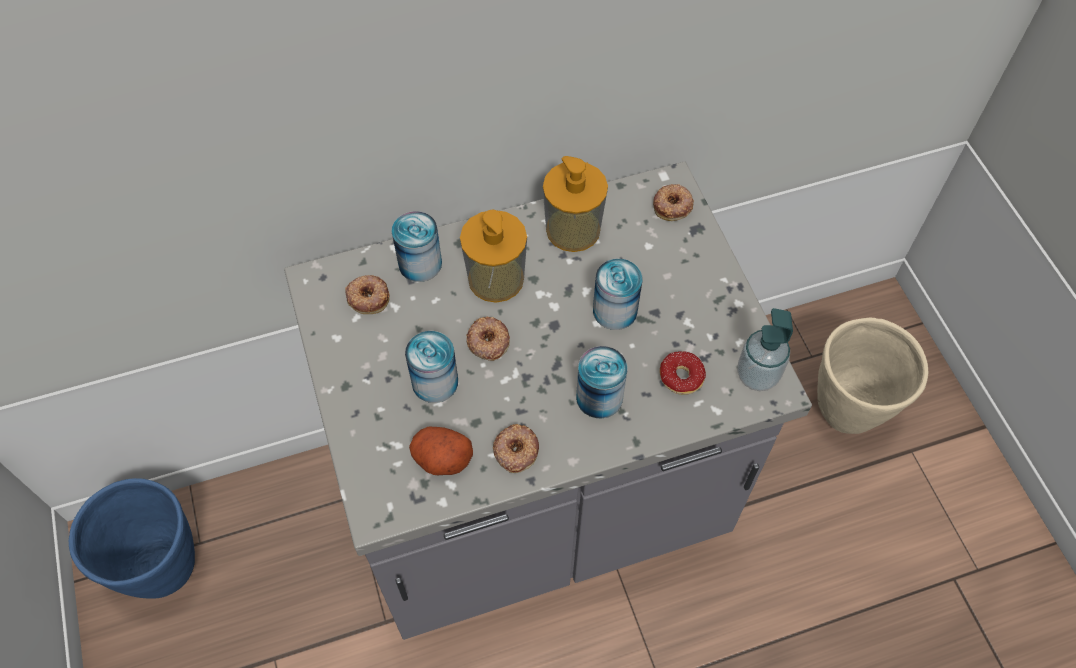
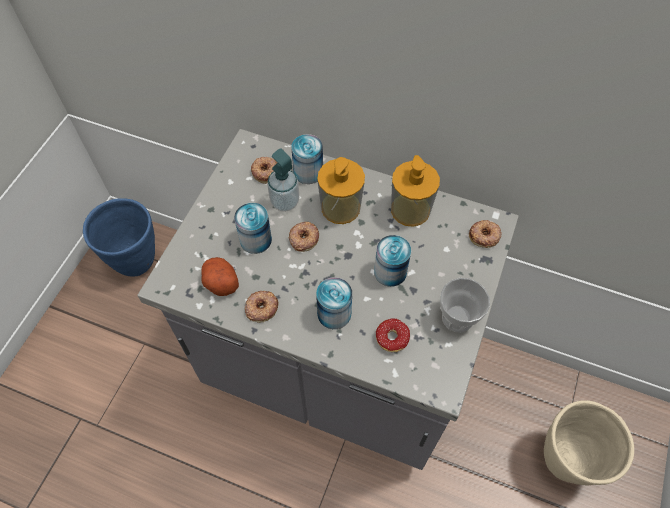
camera: 40 degrees right, 0 degrees up
soap dispenser [737,308,793,391] -> soap dispenser moved to [267,148,300,212]
none -> cup [440,278,490,333]

